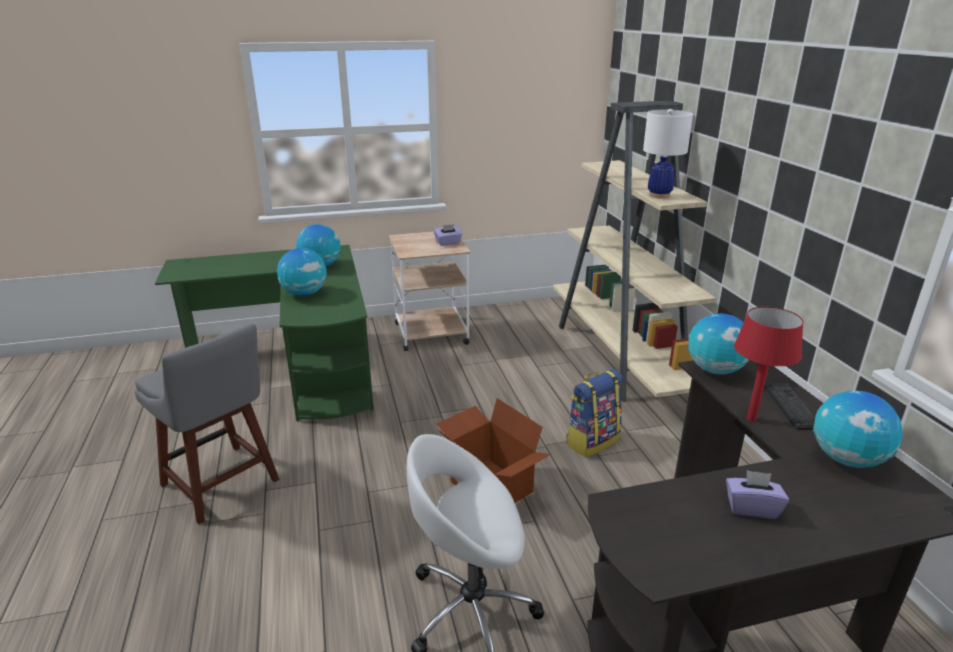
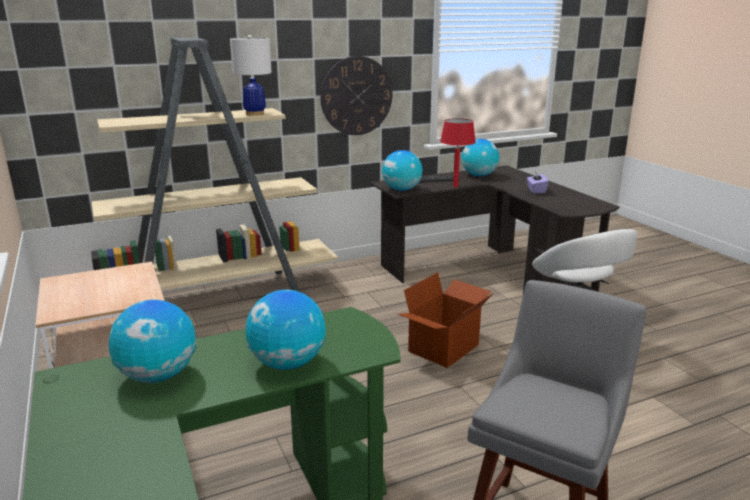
camera: 100 degrees left, 5 degrees down
purple tissue box [434,224,462,246] -> none
backpack [566,369,623,457] -> none
none -> wall clock [320,56,393,135]

